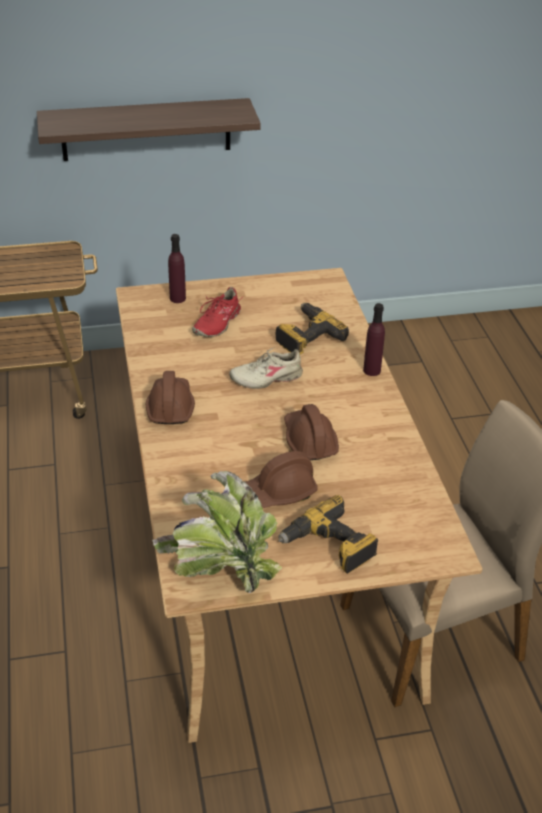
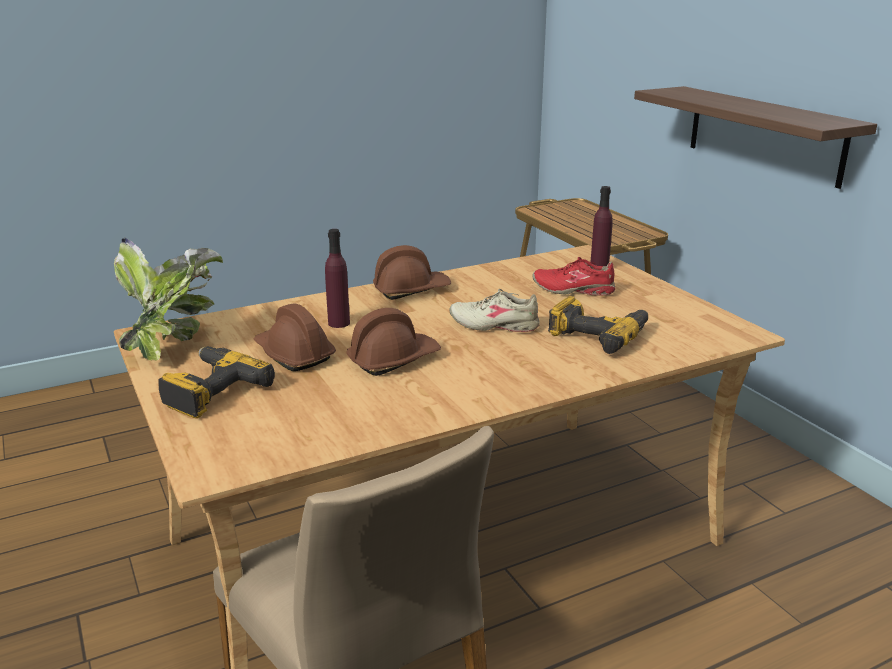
camera: 75 degrees right, 15 degrees down
beige shoe [229,347,303,389] -> beige shoe turned 45 degrees counterclockwise [449,289,540,332]
purple bottle [363,303,385,376] -> purple bottle moved to [325,229,350,328]

